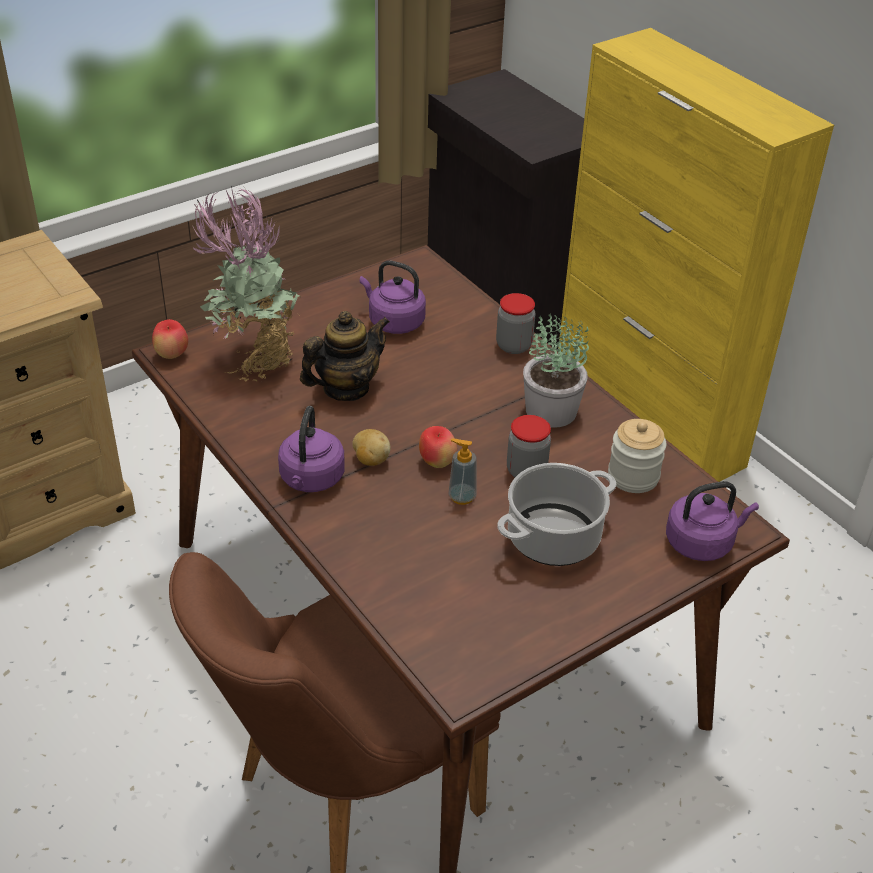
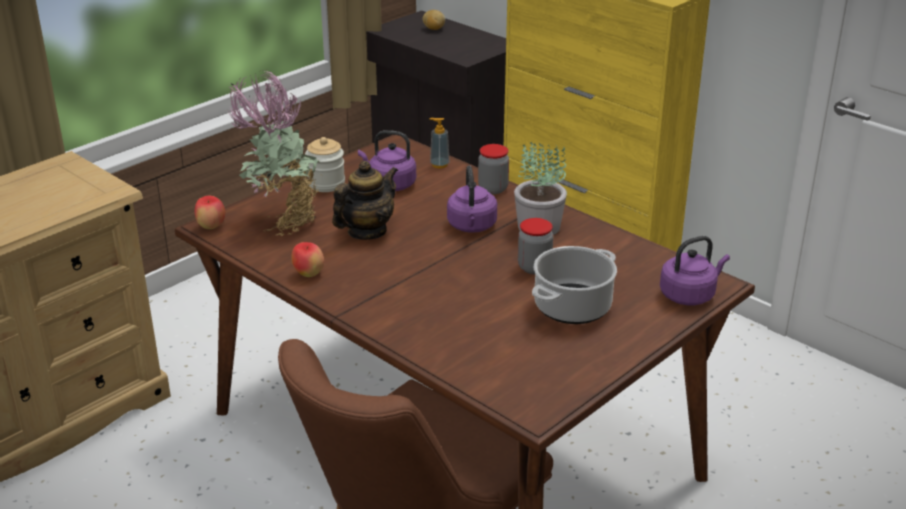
camera: 10 degrees left, 10 degrees down
purple kettle [278,406,345,492] -> purple kettle moved to [447,166,497,233]
potato [352,429,390,466] -> potato moved to [423,10,445,30]
apple [419,426,457,468] -> apple moved to [292,242,324,277]
soap dispenser [449,439,477,505] -> soap dispenser moved to [429,118,450,168]
jar [608,419,667,493] -> jar moved to [305,137,345,192]

